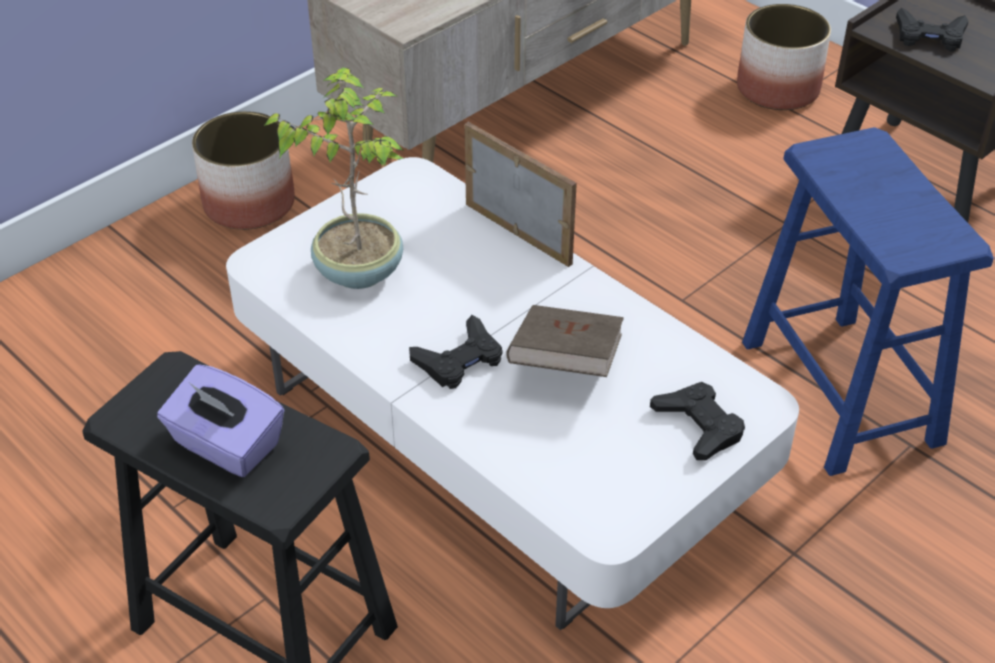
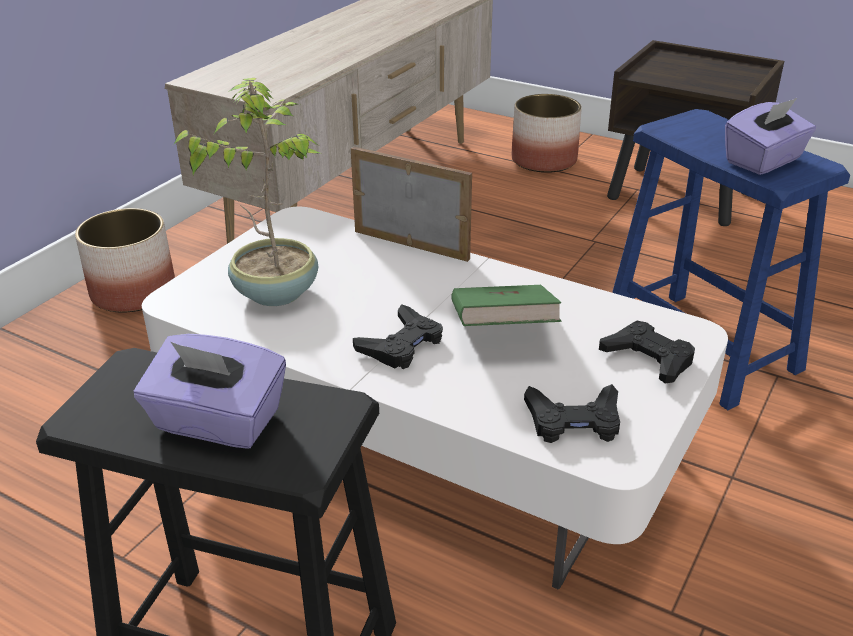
camera: 15 degrees left, 10 degrees down
brown book [506,305,624,377] -> green book [451,285,562,326]
black game controller [896,8,969,52] -> black game controller moved to [524,384,620,443]
none -> purple tissue box [725,98,816,175]

